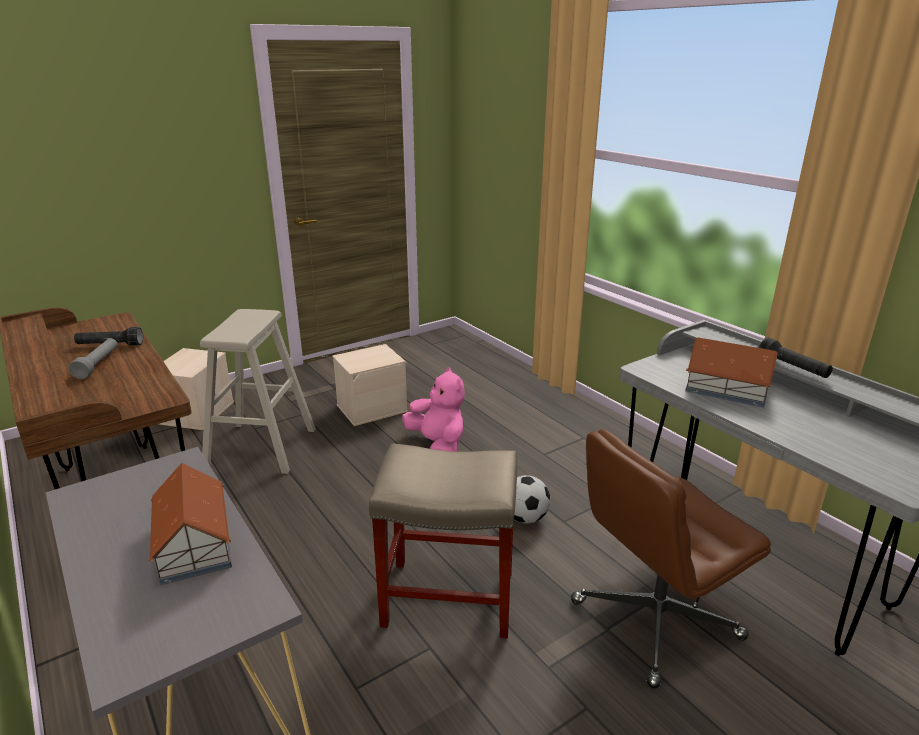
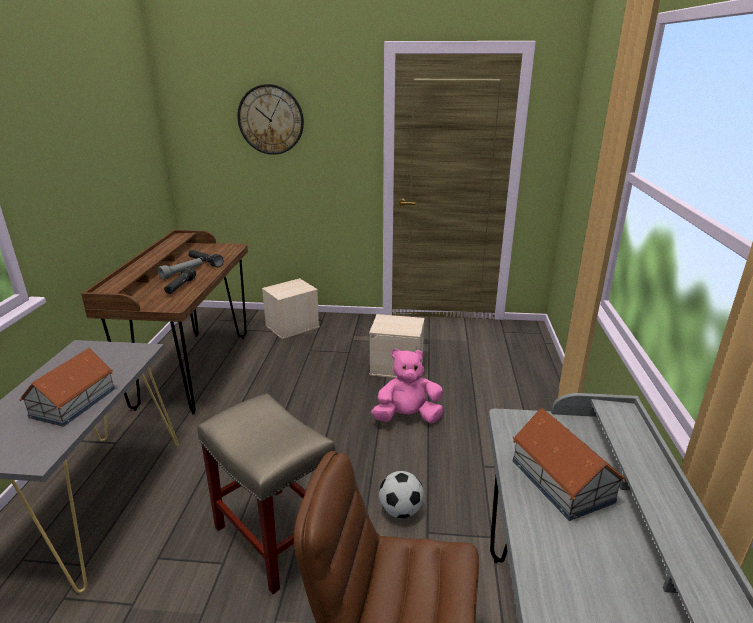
camera: 40 degrees right, 0 degrees up
beige stool [200,309,316,474] -> none
pink plush toy [402,367,465,452] -> pink plush toy turned 105 degrees counterclockwise [371,349,444,423]
black flashlight [759,337,833,378] -> black flashlight moved to [164,267,196,294]
none -> wall clock [237,84,304,155]

